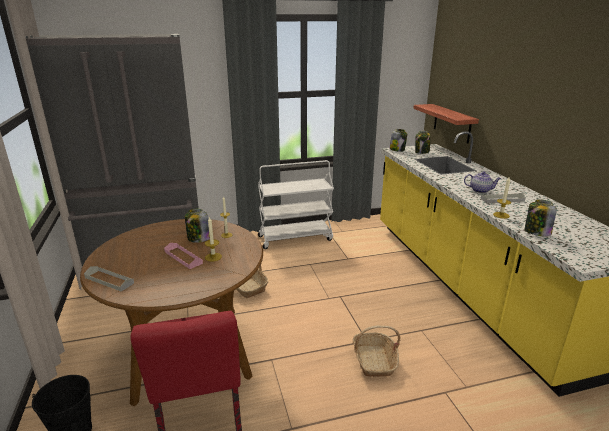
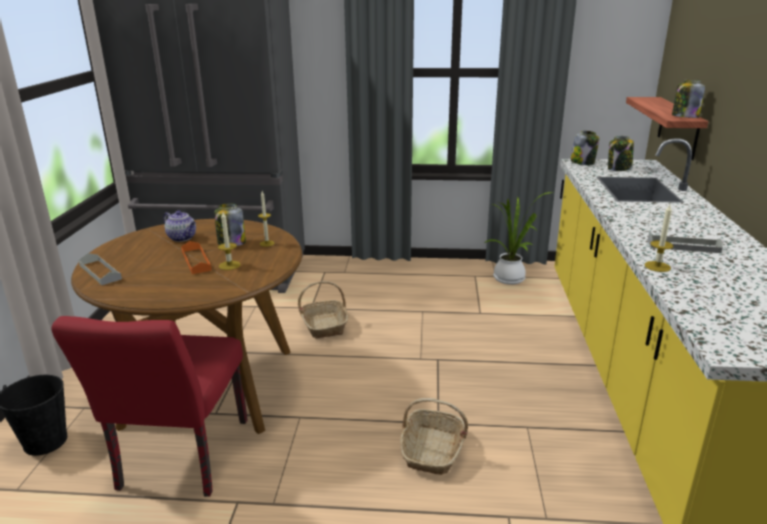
camera: 20 degrees right, 0 degrees up
pink tray [164,243,203,269] -> orange tray [181,241,212,274]
white cart [258,160,334,249] -> none
teapot [464,172,501,193] -> teapot moved to [163,211,196,242]
jar [524,199,557,237] -> jar moved to [672,80,705,118]
none -> potted plant [483,192,554,285]

